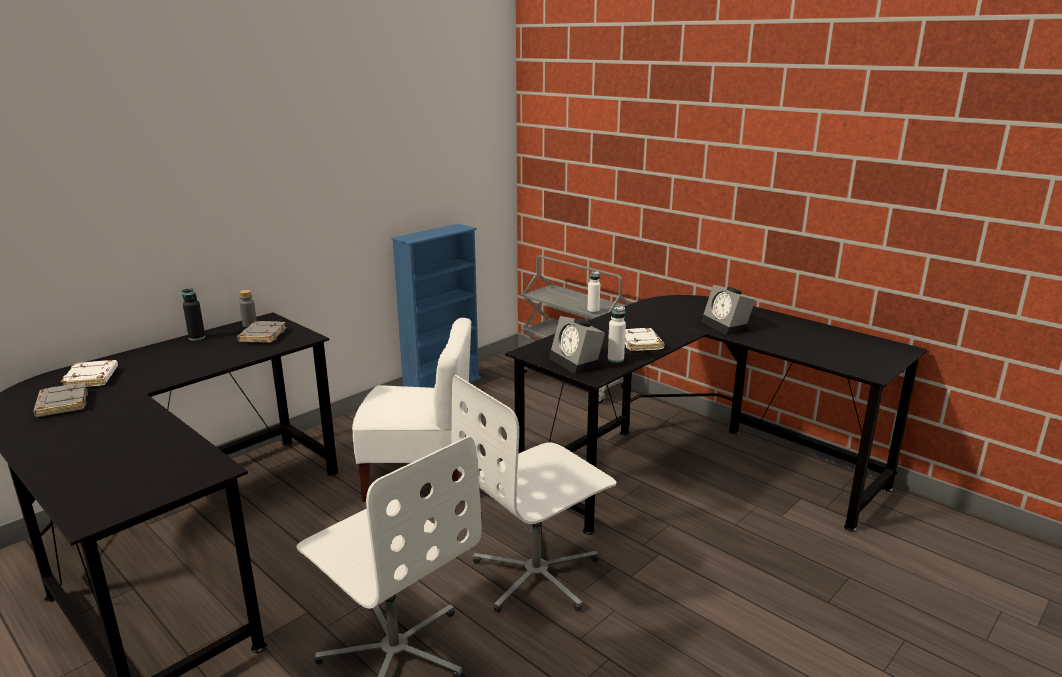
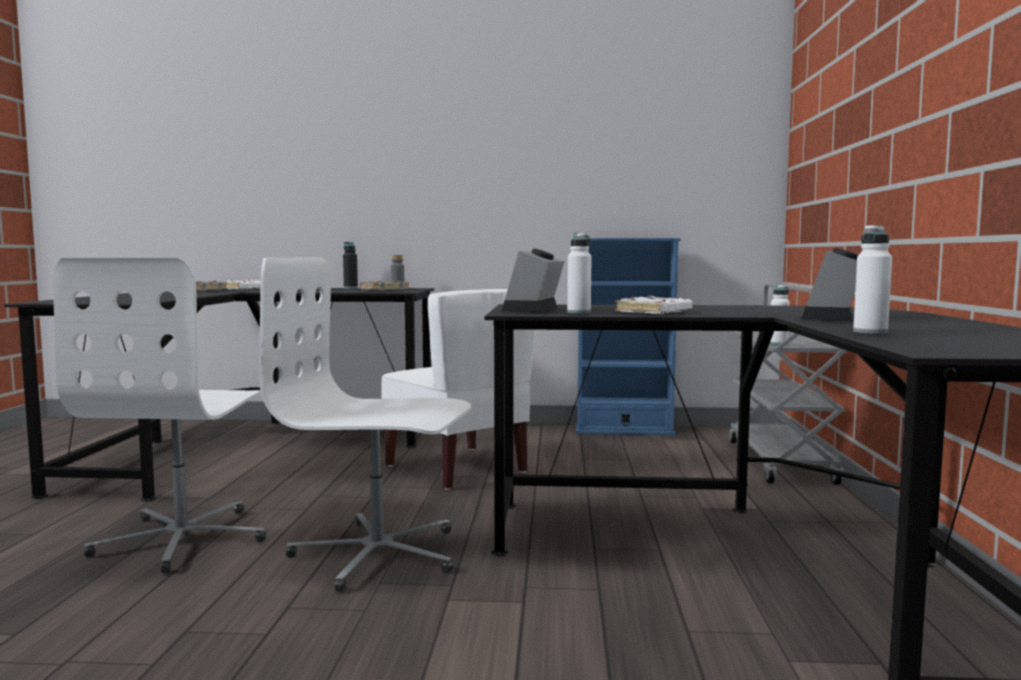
camera: 50 degrees right, 15 degrees down
none -> white bottle [853,225,892,334]

